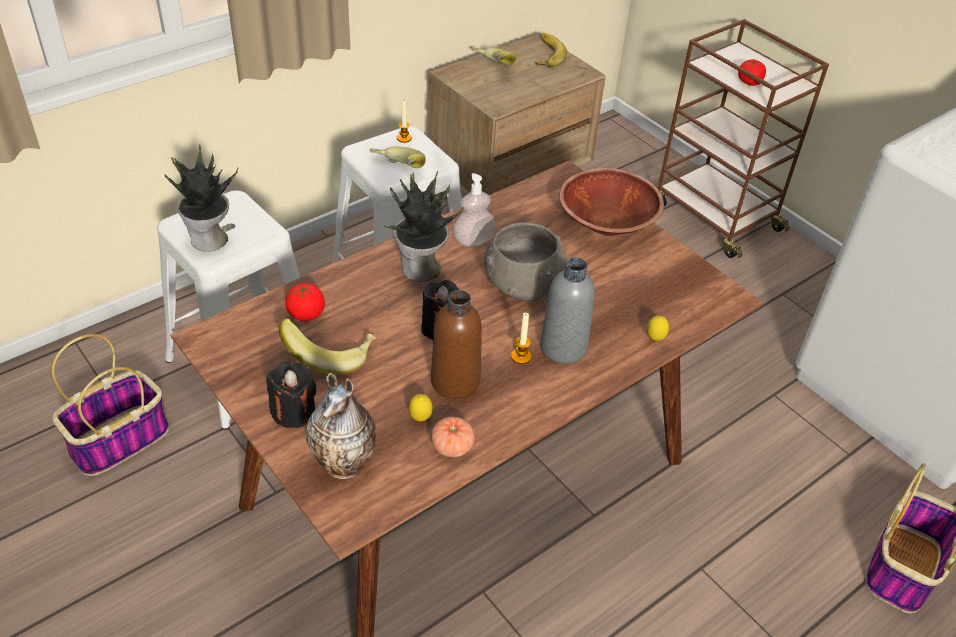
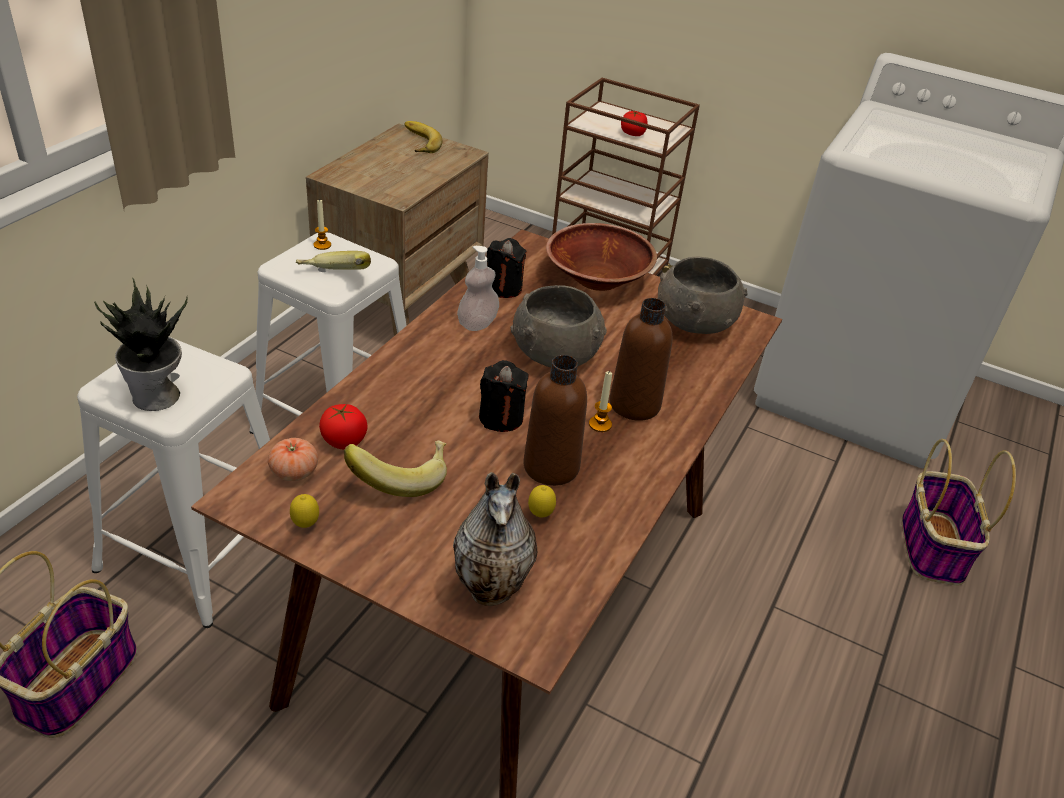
camera: 25 degrees left, 5 degrees down
black candle [267,362,317,428] -> black candle moved to [487,238,526,298]
potted plant [385,170,463,282] -> none
tomato [431,417,475,457] -> tomato moved to [268,438,318,481]
banana [472,47,516,66] -> none
grey bottle [540,257,595,364] -> brown bottle [610,298,672,421]
lemon [647,316,669,341] -> lemon moved to [290,494,319,528]
none -> grey bowl [658,256,747,334]

